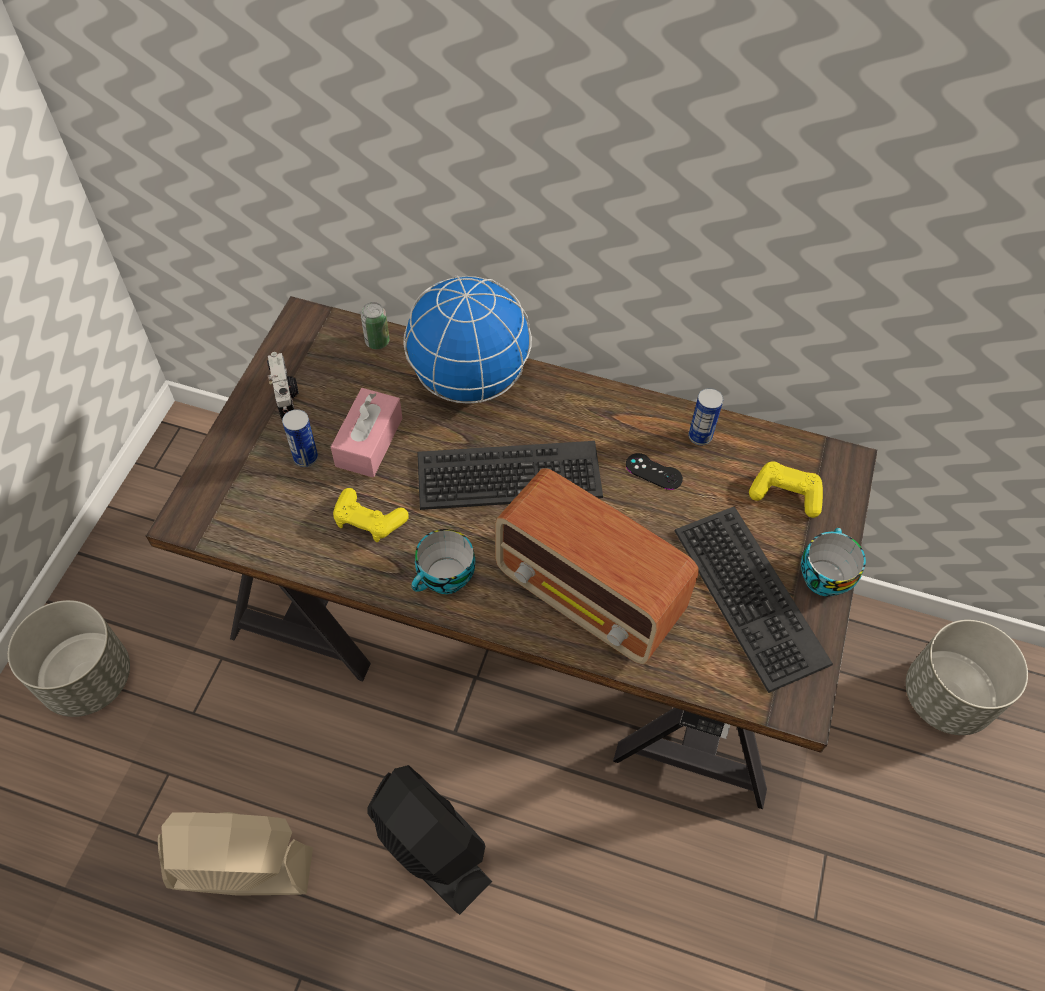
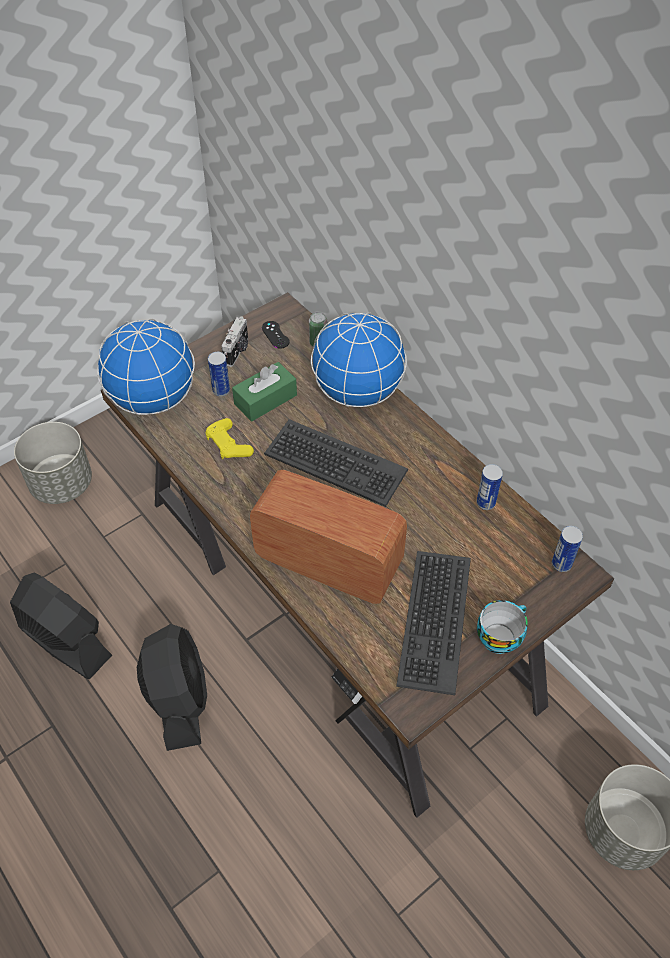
camera: 35 degrees right, 5 degrees down
beige fan [158,812,313,896] -> black fan [10,572,112,680]
pink tissue box [331,388,402,477] -> green tissue box [232,362,297,422]
cup [411,529,475,594] -> none
radio [495,468,698,665] -> radio turned 135 degrees clockwise [250,470,407,604]
black game controller [626,453,683,490] -> black game controller moved to [262,321,290,349]
yellow game controller [749,461,823,518] -> none
none -> globe [97,319,195,415]
none -> can [552,526,583,572]

